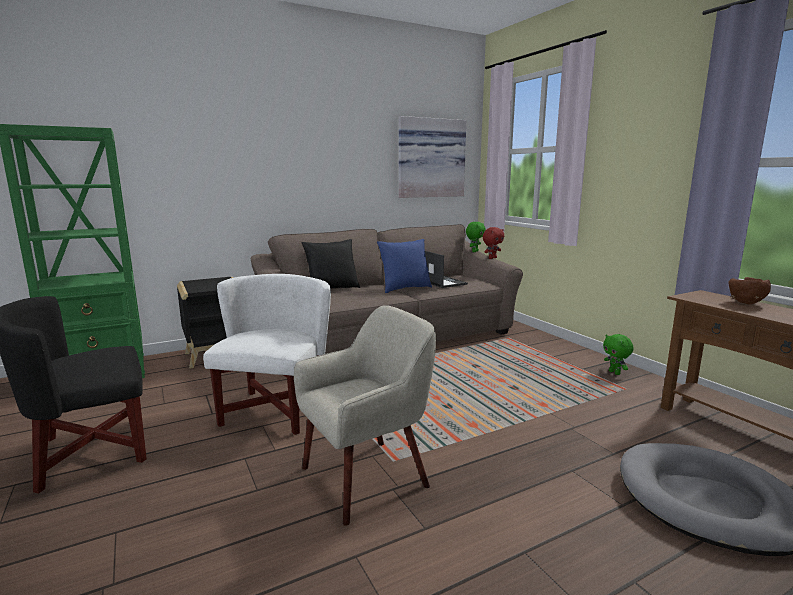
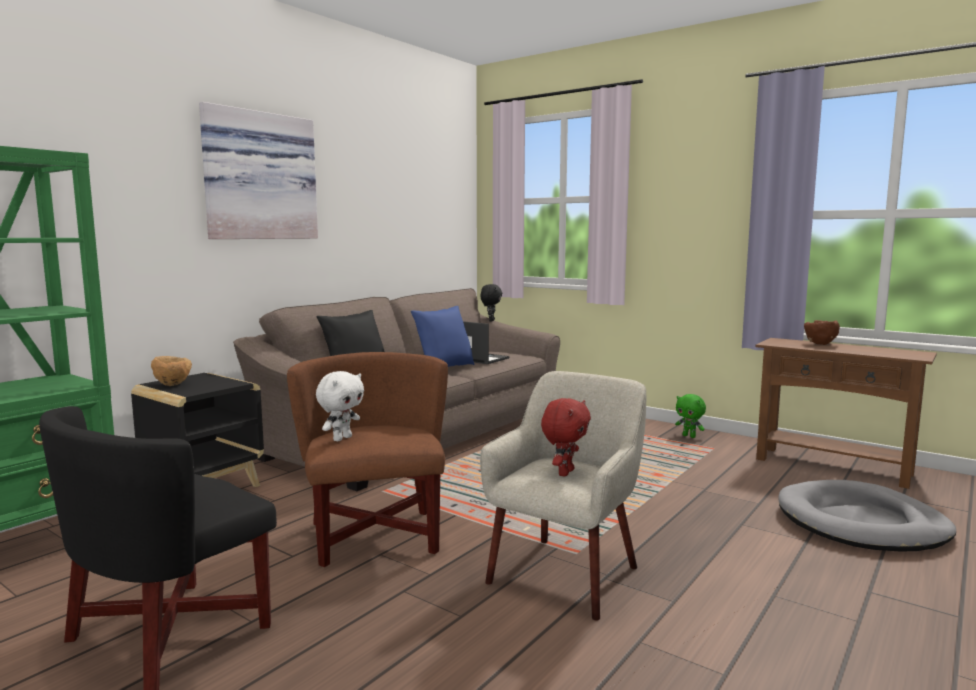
camera: 25 degrees left, 5 degrees down
white armchair [203,274,331,435] -> brown armchair [287,352,448,567]
picture [399,116,467,198] -> picture moved to [199,102,318,239]
green plush toy [466,222,486,252] -> black plush toy [481,284,502,322]
red plush toy [483,227,504,259] -> red plush toy moved to [541,398,591,477]
none -> brown bowl [151,356,192,386]
none -> white plush toy [316,371,364,441]

